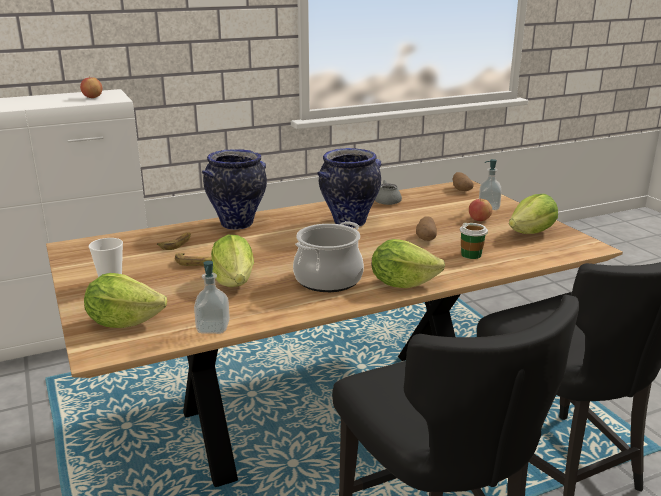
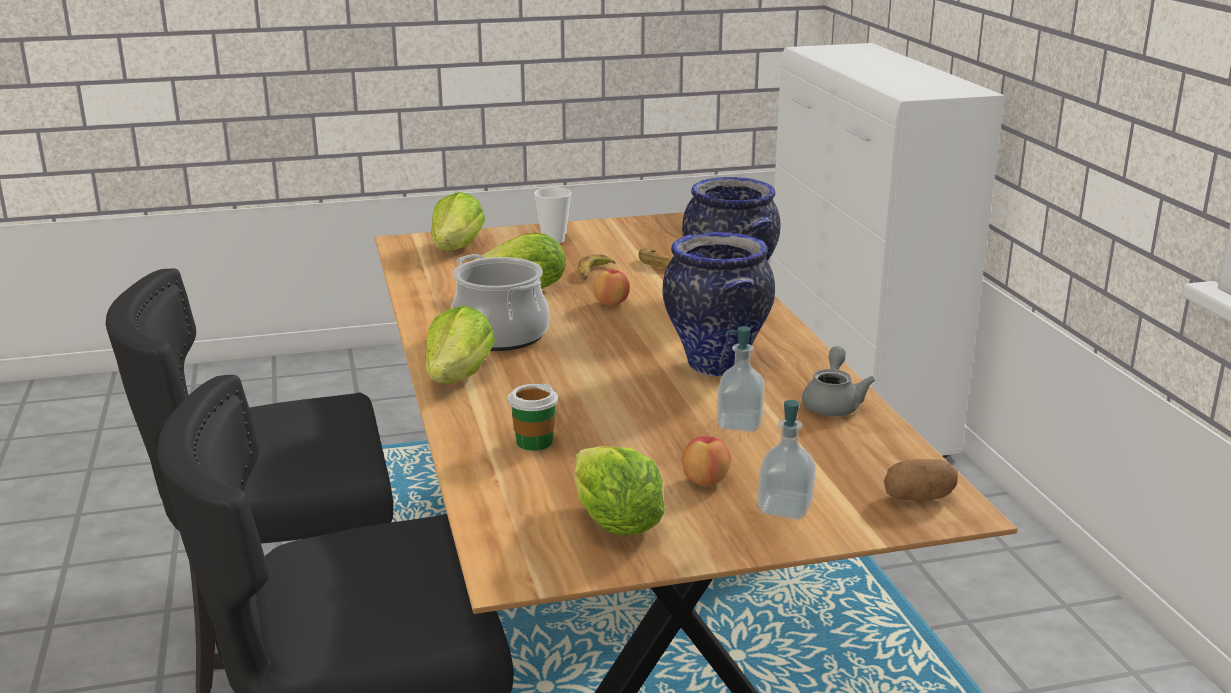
camera: 100 degrees right, 0 degrees up
apple [80,76,102,98] -> apple moved to [593,269,630,306]
soap dispenser [194,261,230,334] -> soap dispenser moved to [717,326,765,432]
potato [416,216,437,241] -> none

